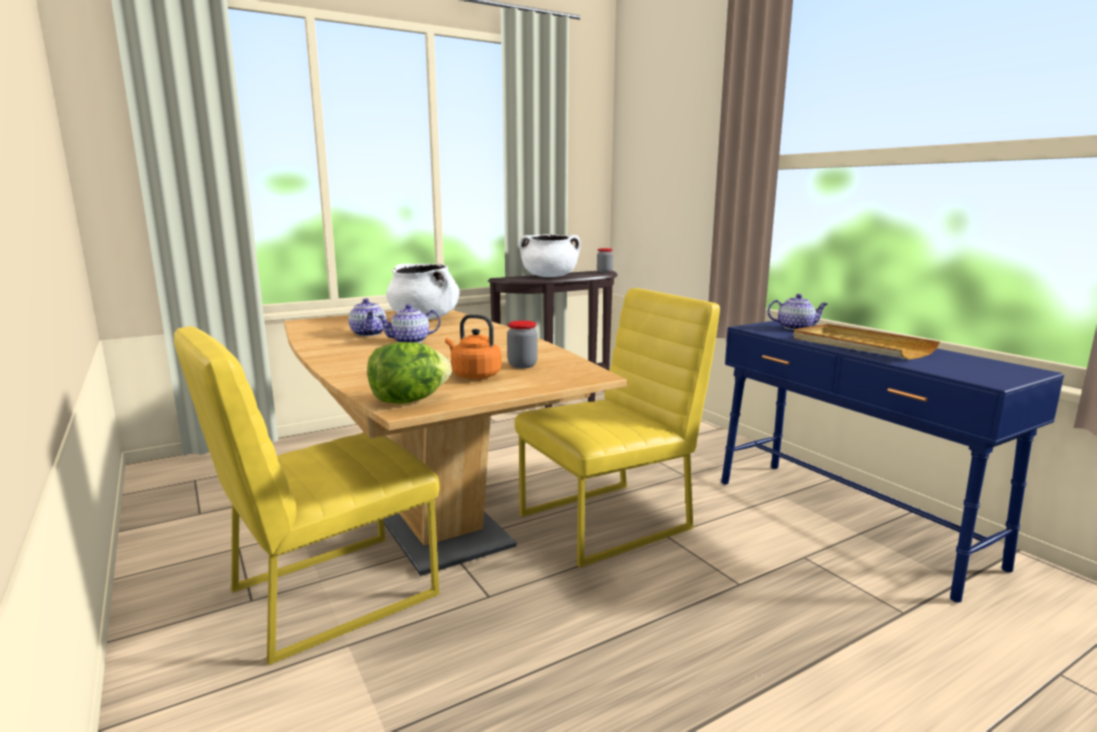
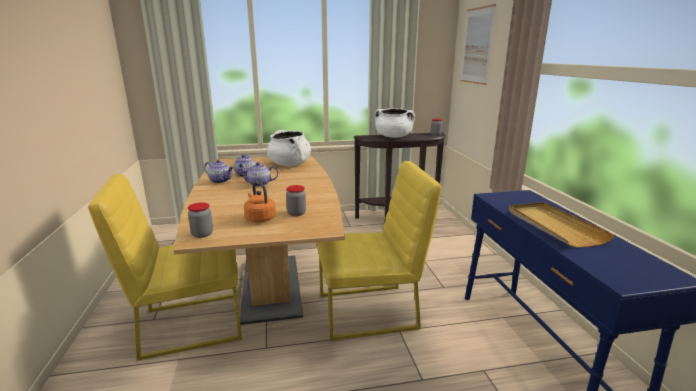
camera: 20 degrees right, 5 degrees up
lettuce [367,342,452,404] -> jar [188,202,213,238]
teapot [767,294,828,330] -> teapot moved to [204,160,233,183]
none -> picture [461,4,496,85]

